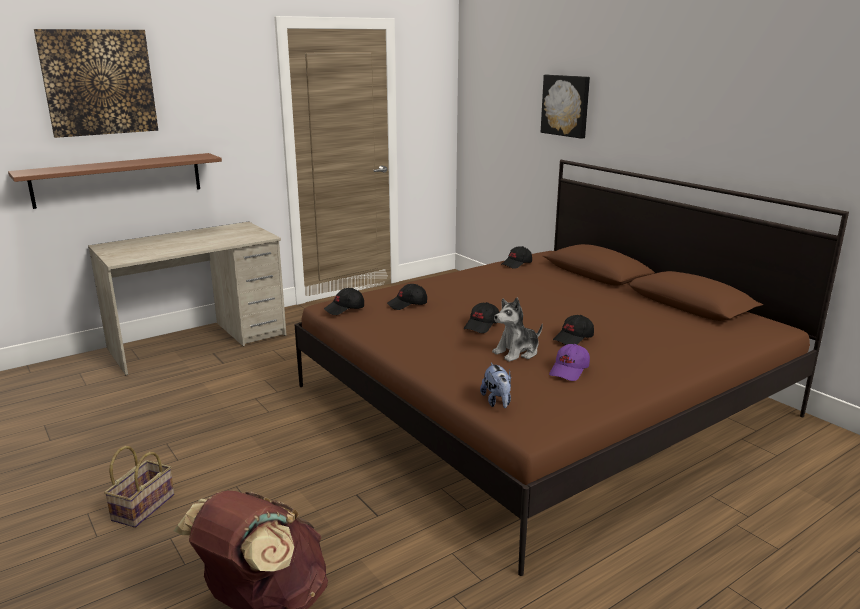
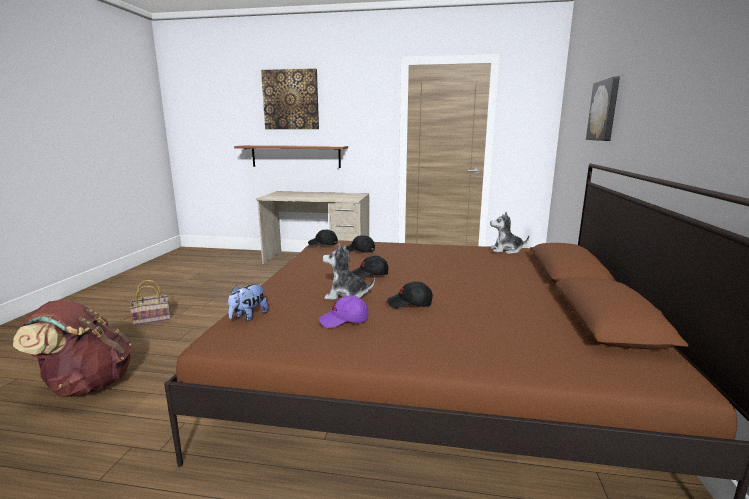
camera: 45 degrees right, 5 degrees down
black cap [501,246,532,269] -> plush toy [490,212,529,254]

